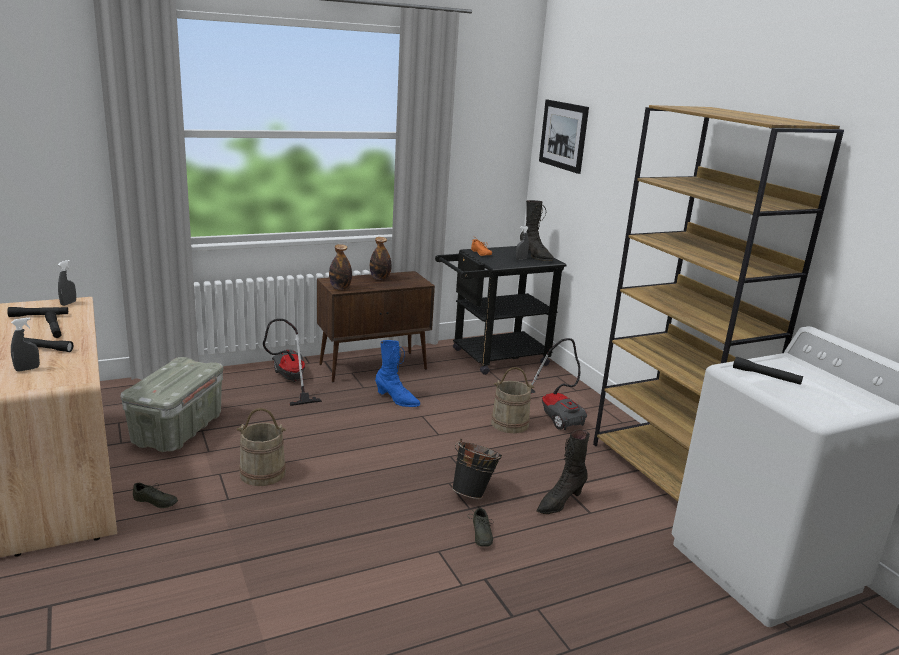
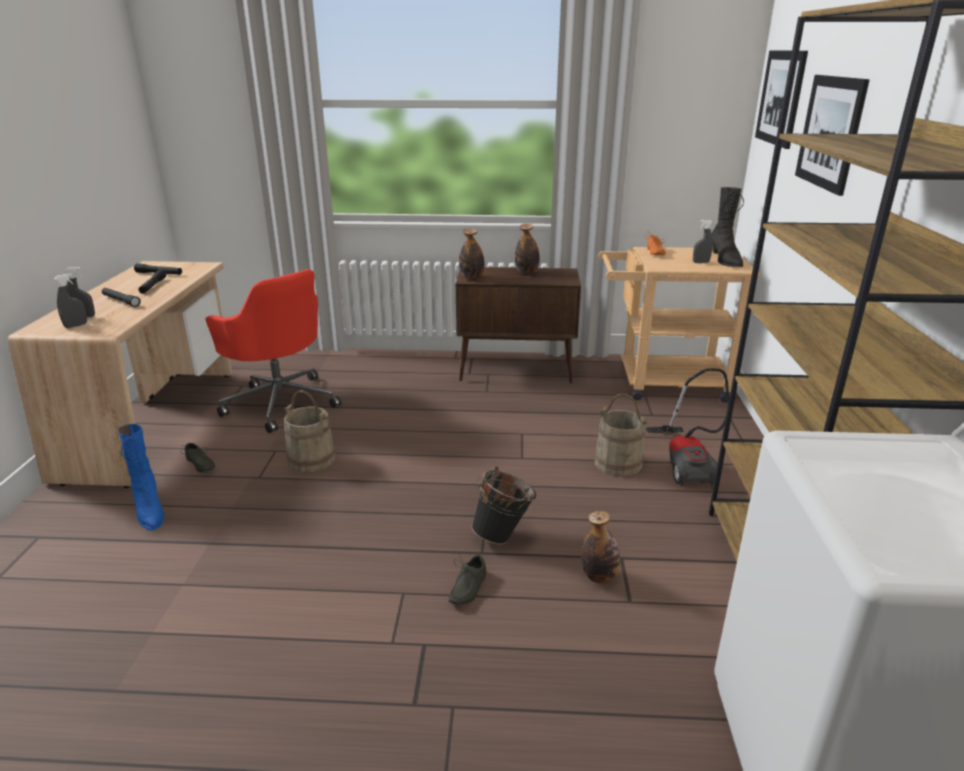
camera: 30 degrees right, 5 degrees up
grey spray bottle [58,260,76,306] -> grey spray bottle moved to [54,273,87,328]
grey storage box [120,357,223,452] -> red office chair [205,269,341,433]
vacuum cleaner [263,319,322,406] -> none
blue boot [375,340,420,407] -> blue boot moved to [118,424,165,531]
black cart [435,246,567,375] -> beige cart [599,247,760,403]
black boot [536,430,590,514] -> bottle [582,511,620,584]
black flashlight [733,357,803,385] -> none
none -> picture [795,75,870,196]

